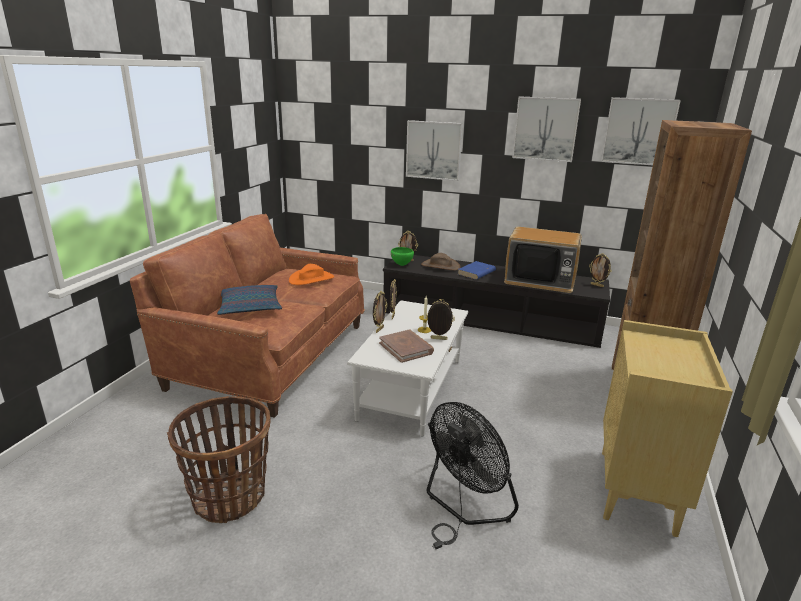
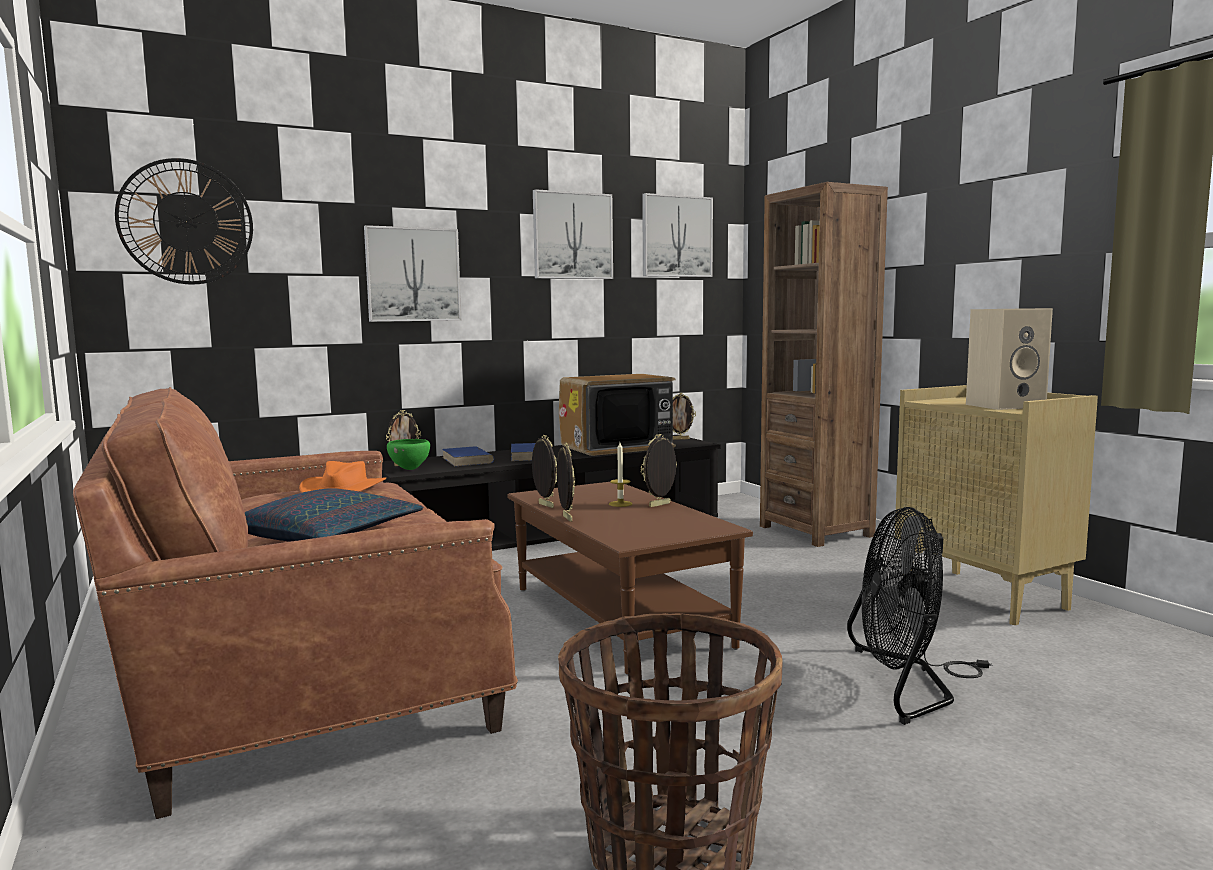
camera: 45 degrees left, 15 degrees down
white coffee table [347,300,468,437] -> brown coffee table [507,482,753,676]
brown book [379,330,434,363] -> none
brown hat [421,253,461,270] -> blue book [442,446,494,466]
black fan [427,402,519,549] -> black fan turned 90 degrees counterclockwise [847,507,992,725]
none -> wall clock [115,158,253,285]
none -> beige speaker [966,308,1053,410]

